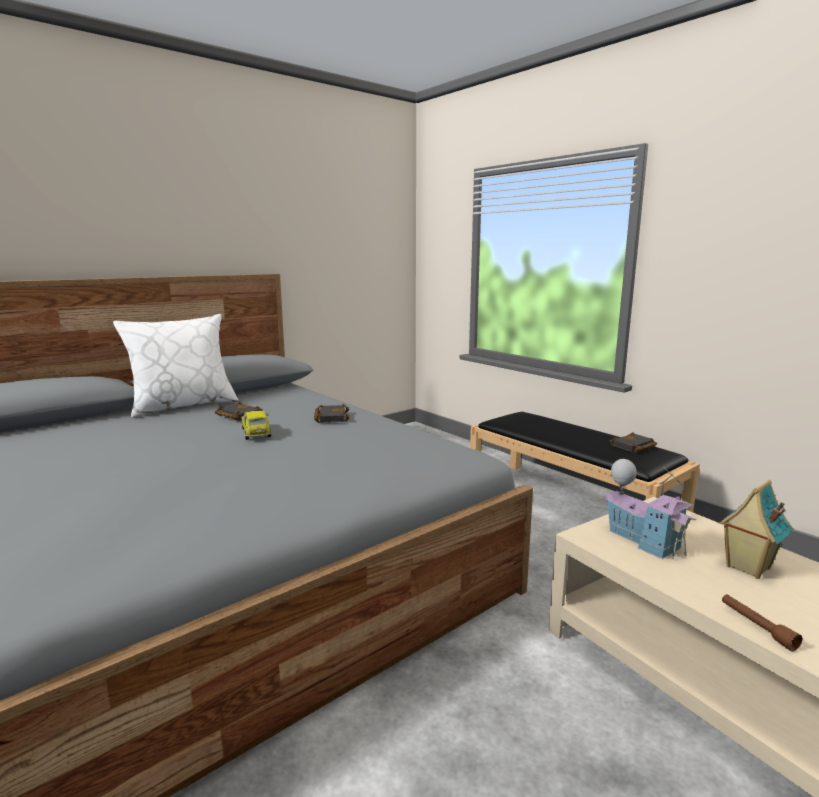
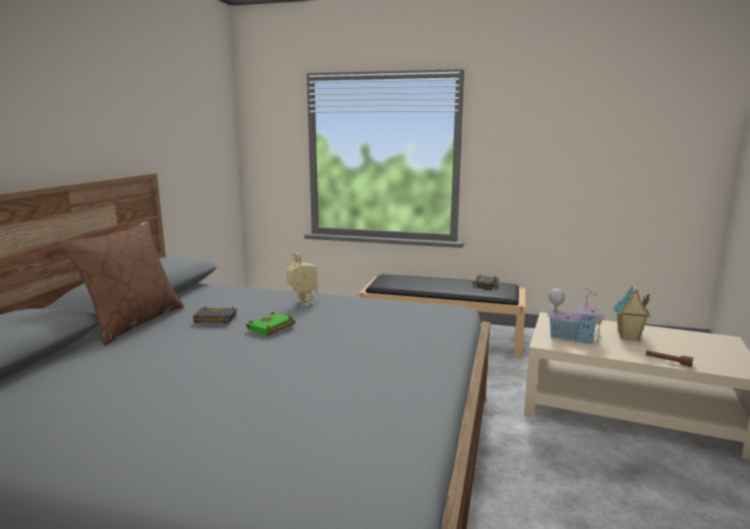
camera: 35 degrees left, 0 degrees up
white pillow [113,314,239,418] -> brown pillow [59,221,184,345]
toy car [242,411,271,440] -> green book [246,312,296,336]
black book [314,404,350,423] -> toy robot [286,251,318,306]

